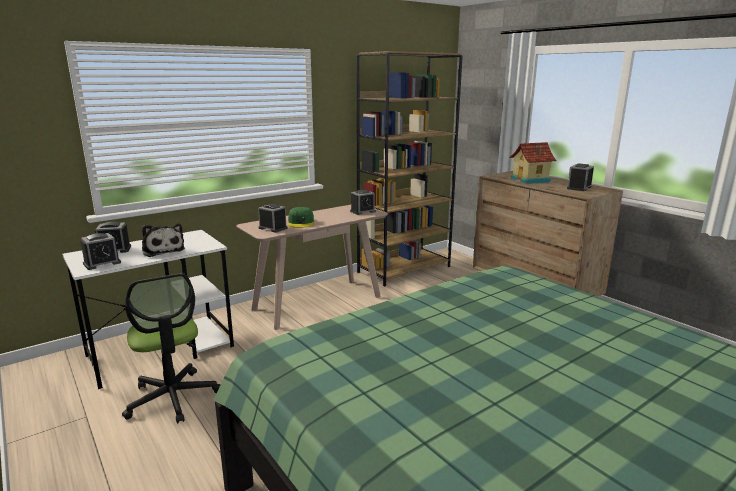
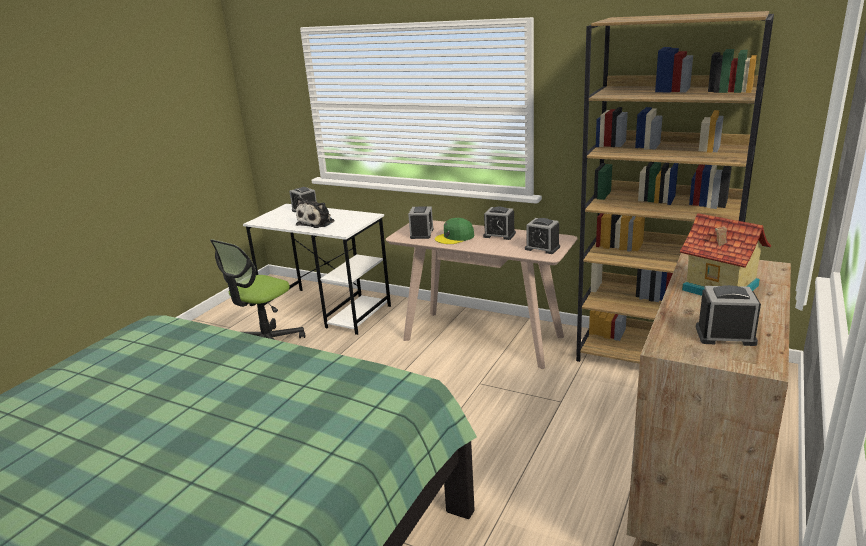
camera: 65 degrees right, 5 degrees up
alarm clock [80,233,121,270] -> alarm clock moved to [483,207,516,240]

